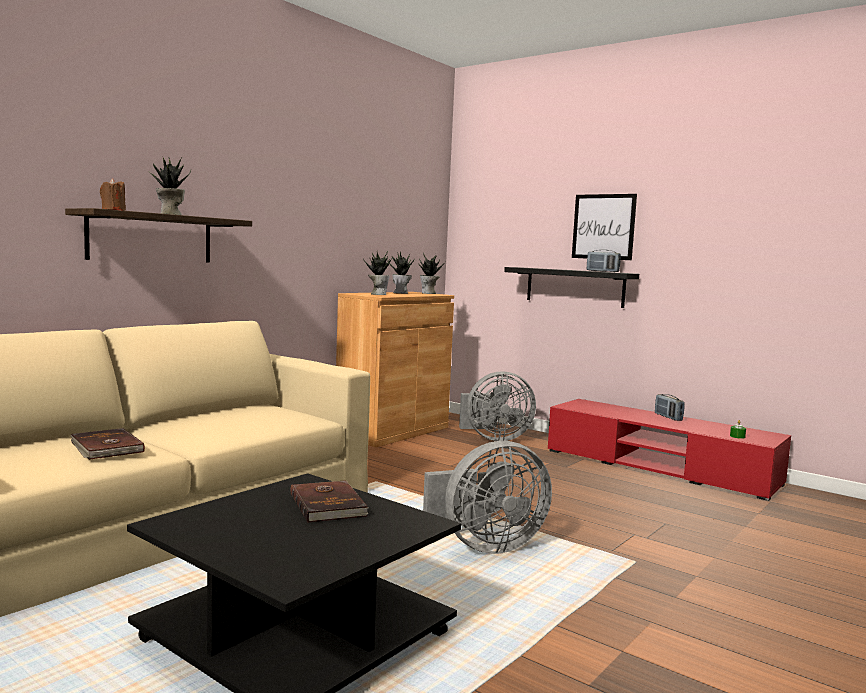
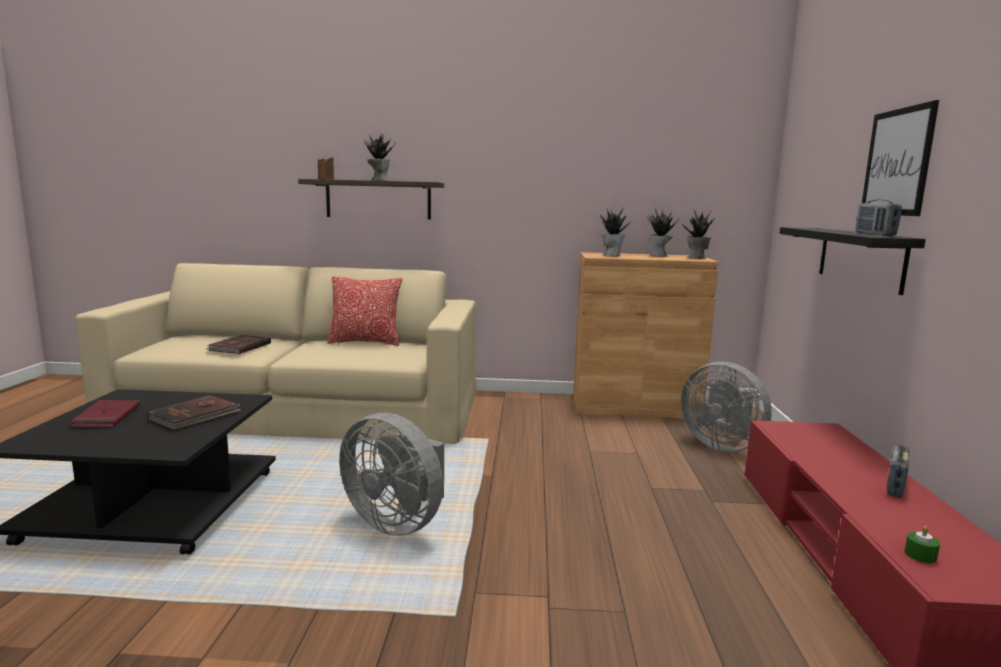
camera: 55 degrees right, 5 degrees up
none -> red book [70,400,140,427]
none -> pillow [327,276,403,346]

